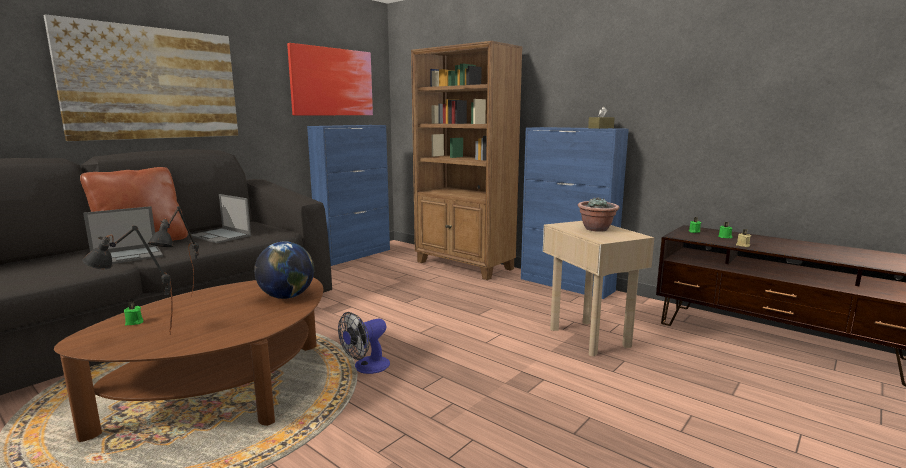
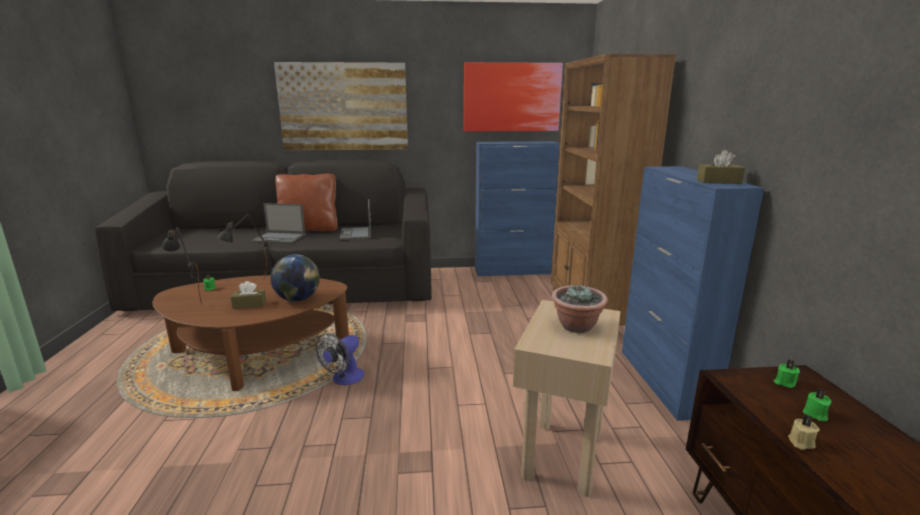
camera: 45 degrees right, 5 degrees up
fan [338,312,390,374] -> fan turned 60 degrees counterclockwise [316,333,364,385]
none -> brown tissue box [231,281,266,309]

